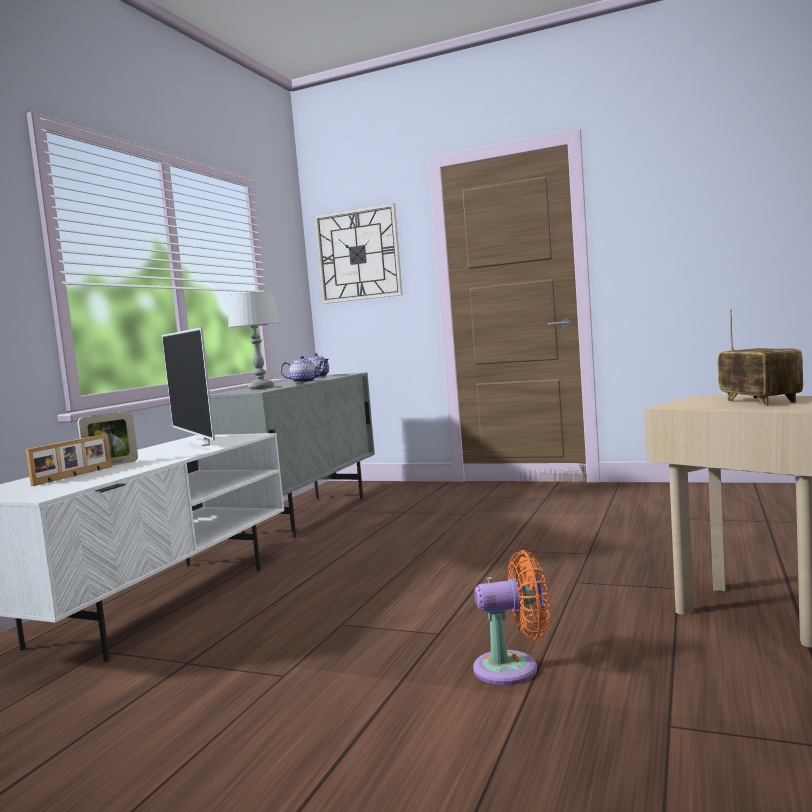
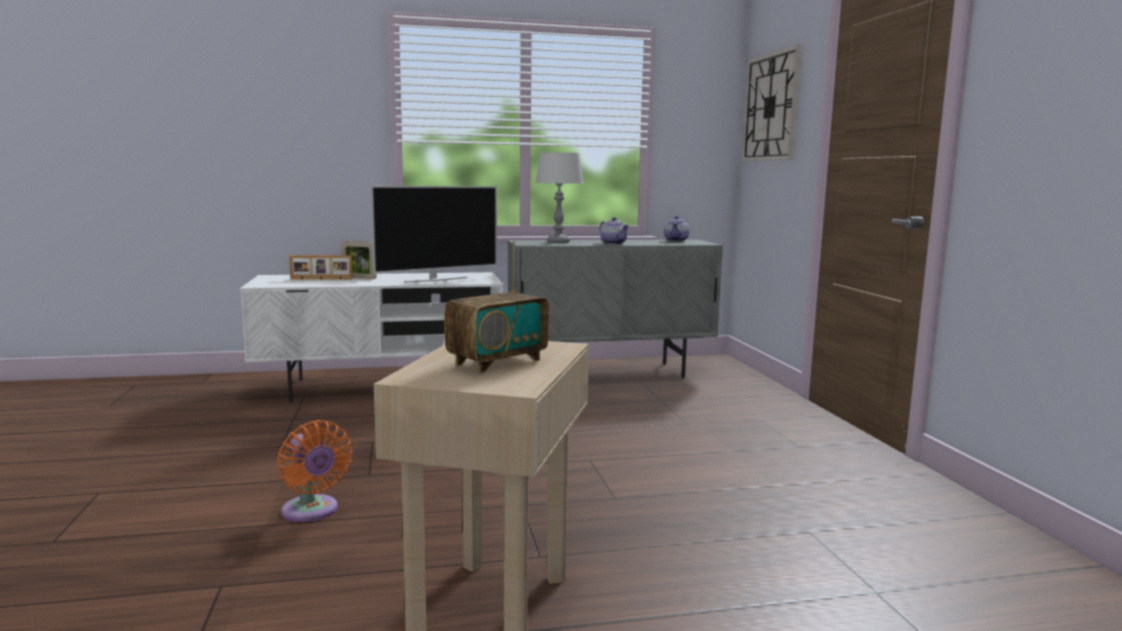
camera: 55 degrees right, 5 degrees up
television [162,327,215,451] -> television turned 150 degrees counterclockwise [371,186,497,283]

